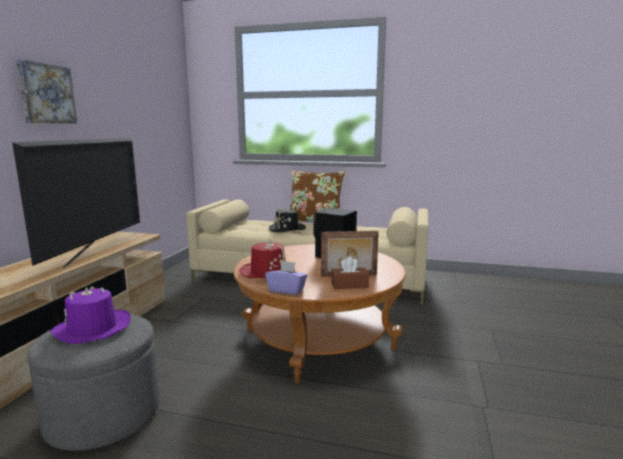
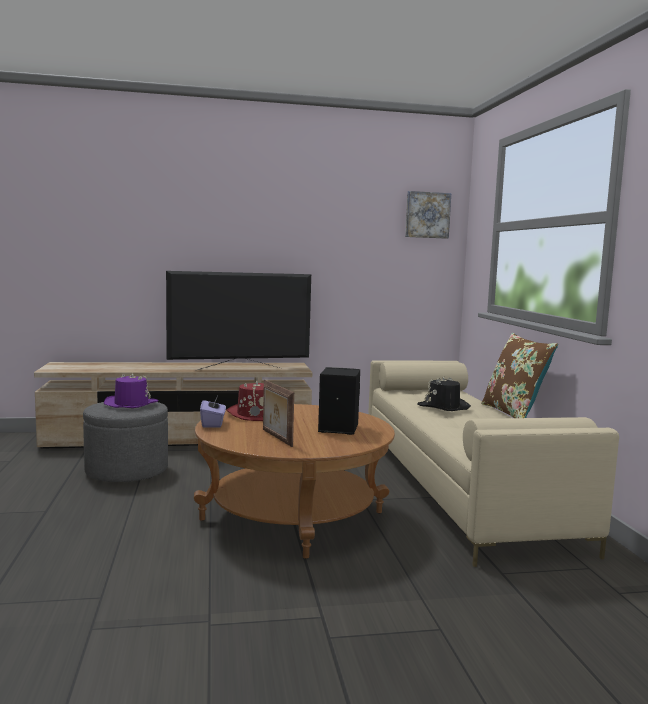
camera: 65 degrees right, 5 degrees down
picture [16,60,77,124] -> picture moved to [405,191,451,239]
brown tissue box [331,257,369,289] -> none

